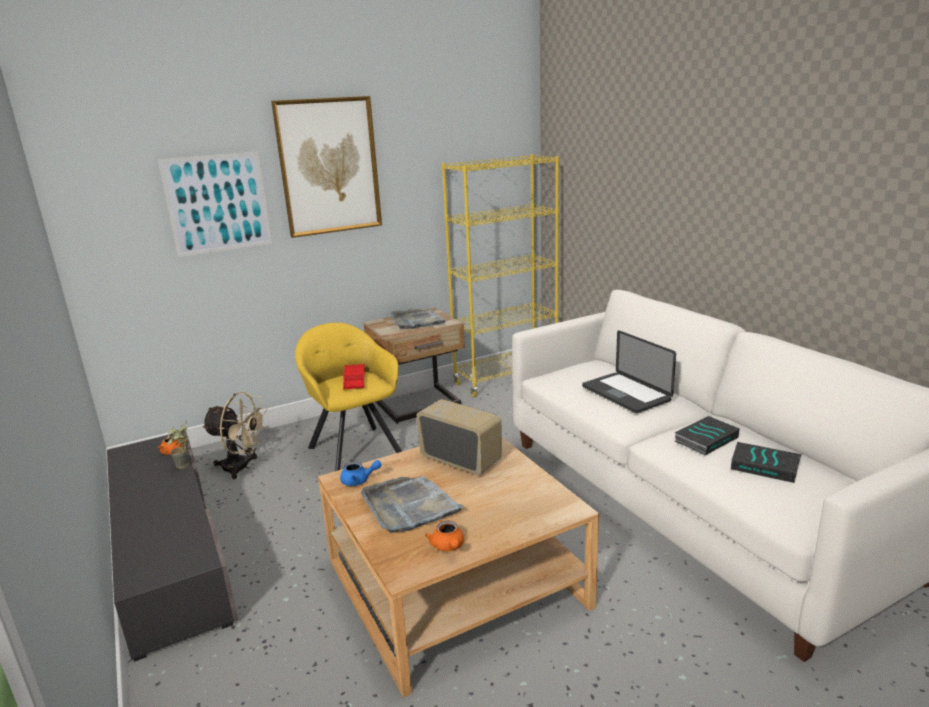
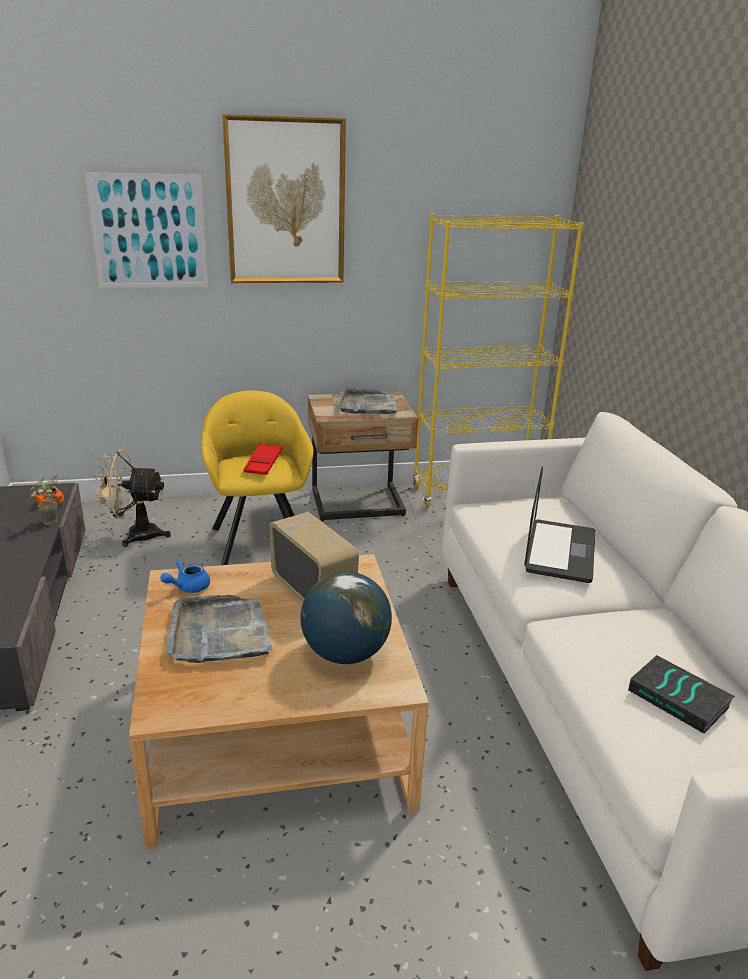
camera: 15 degrees right, 5 degrees up
beige fan [202,392,268,479] -> beige fan turned 150 degrees clockwise [94,449,171,547]
blue teapot [340,460,382,486] -> blue teapot turned 120 degrees clockwise [160,561,210,593]
orange teapot [425,521,464,551] -> none
laptop [582,330,676,413] -> laptop turned 150 degrees counterclockwise [525,467,595,583]
book [674,416,740,455] -> none
none -> globe [301,572,392,664]

